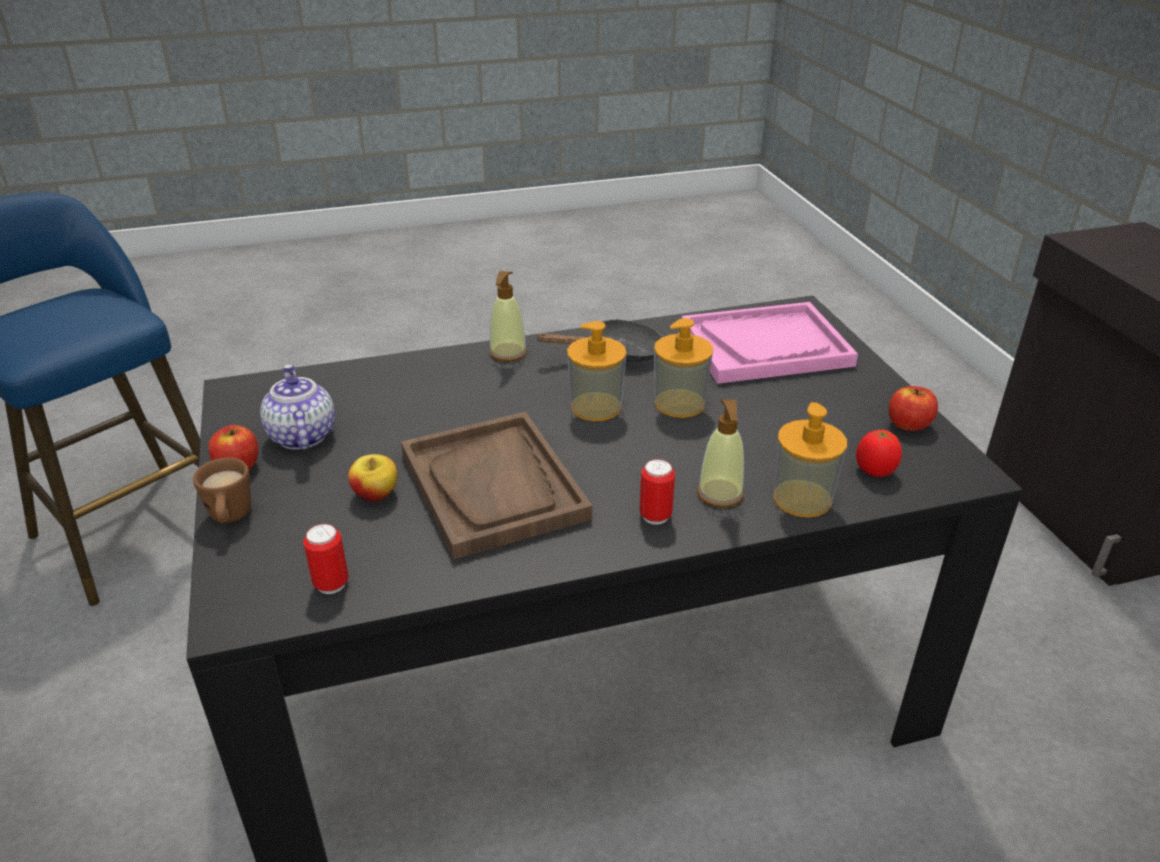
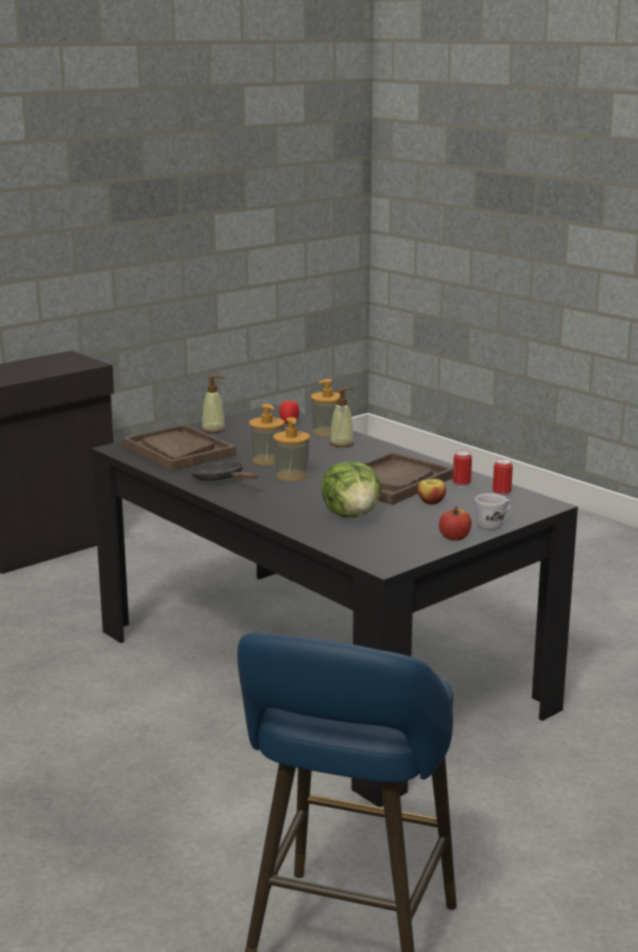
camera: 115 degrees left, 15 degrees down
brown mug [193,458,251,523] -> white mug [475,493,511,530]
teapot [260,364,335,450] -> none
soap dispenser [489,271,527,362] -> soap dispenser moved to [202,375,225,433]
can [639,459,675,524] -> can moved to [453,450,472,488]
pink tray [682,302,858,384] -> brown tray [122,424,236,471]
apple [889,386,938,431] -> none
none -> lettuce [321,461,381,518]

